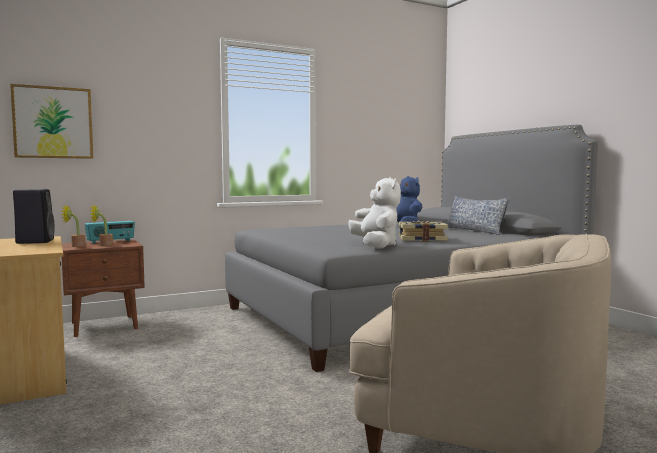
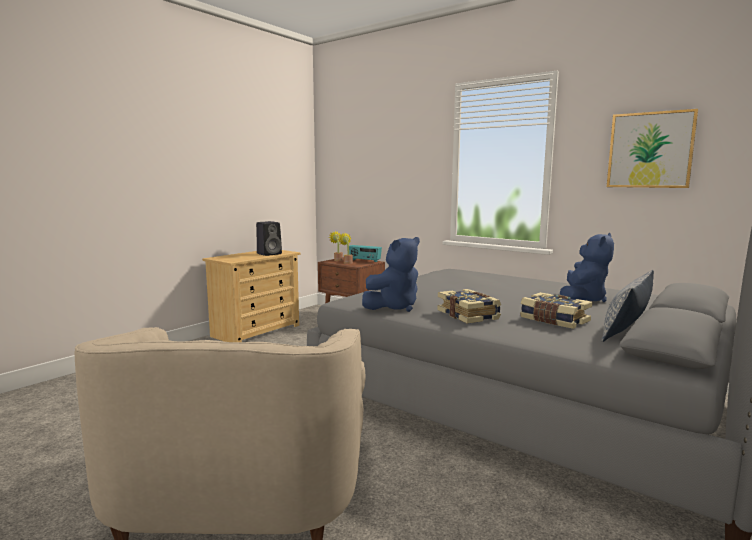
camera: 65 degrees right, 5 degrees up
picture [10,84,93,159] -> picture moved to [607,109,699,188]
white plush toy [348,177,401,249] -> blue plush toy [362,237,420,312]
none -> book [520,292,592,329]

